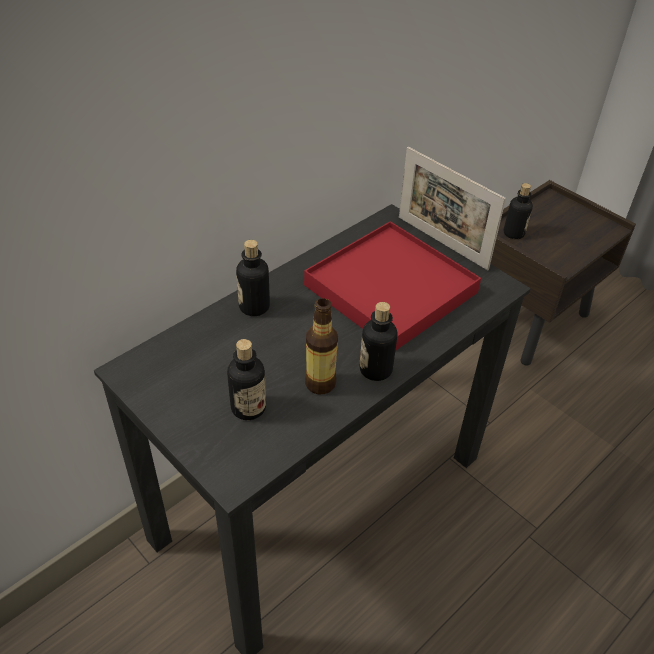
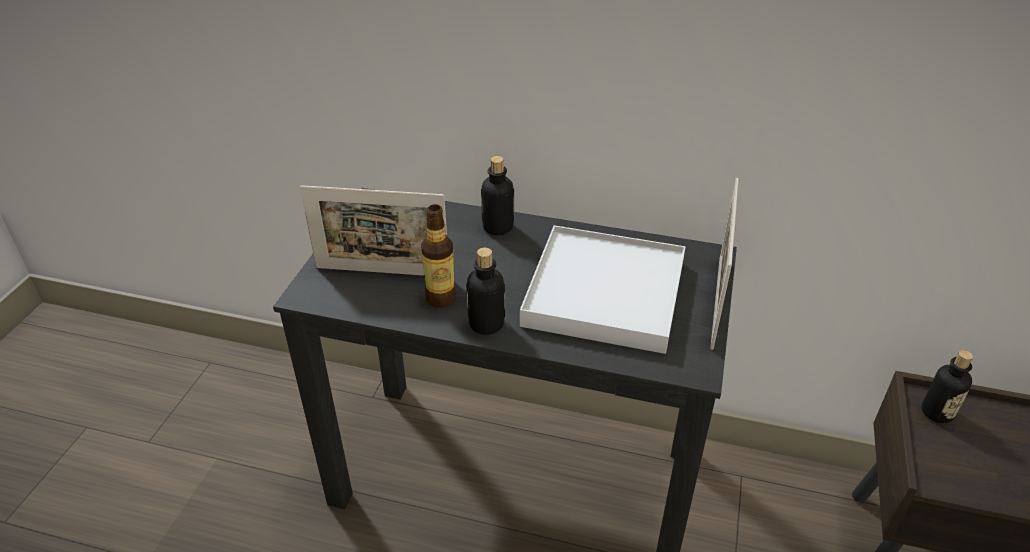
camera: 60 degrees right, 5 degrees down
bottle [227,339,266,420] -> picture frame [300,185,447,276]
red tray [304,221,481,351] -> white tray [520,225,686,354]

